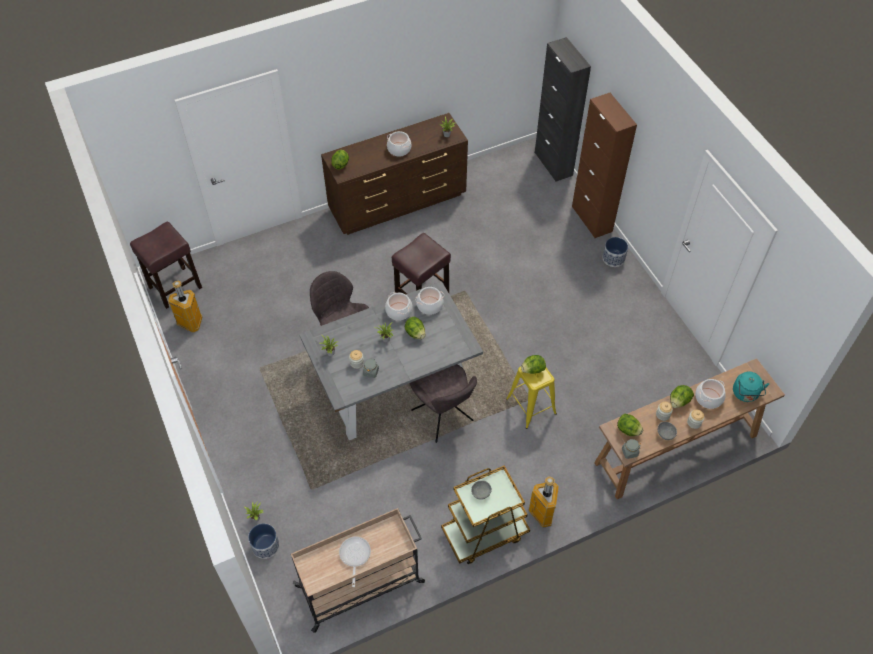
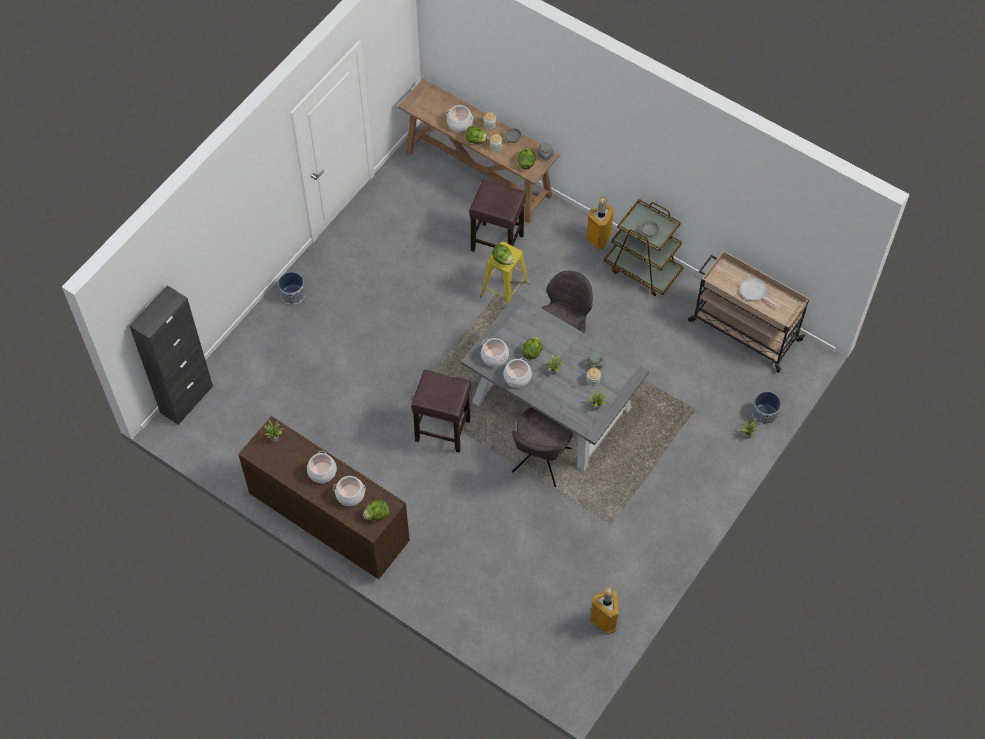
camera: 120 degrees left, 5 degrees up
brown stool [130,222,202,309] -> brown stool moved to [469,179,526,252]
frying pan [339,536,371,587] -> frying pan turned 75 degrees clockwise [740,277,779,307]
brown cabinet [572,93,637,238] -> none
turquoise kettle [733,372,769,402] -> none
none -> cooking pot [333,476,366,506]

